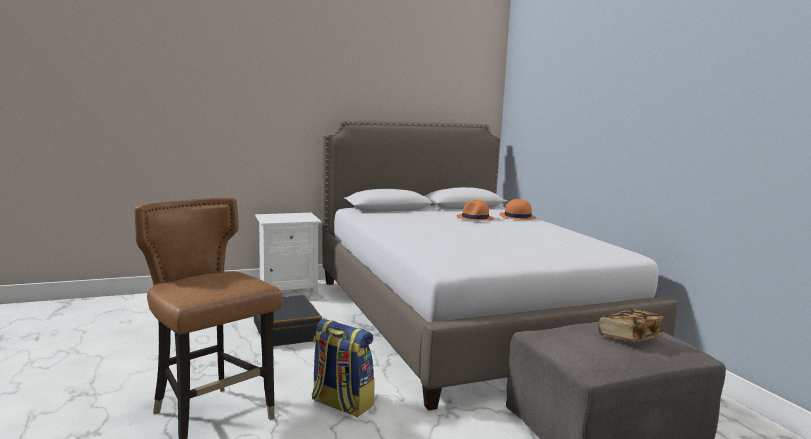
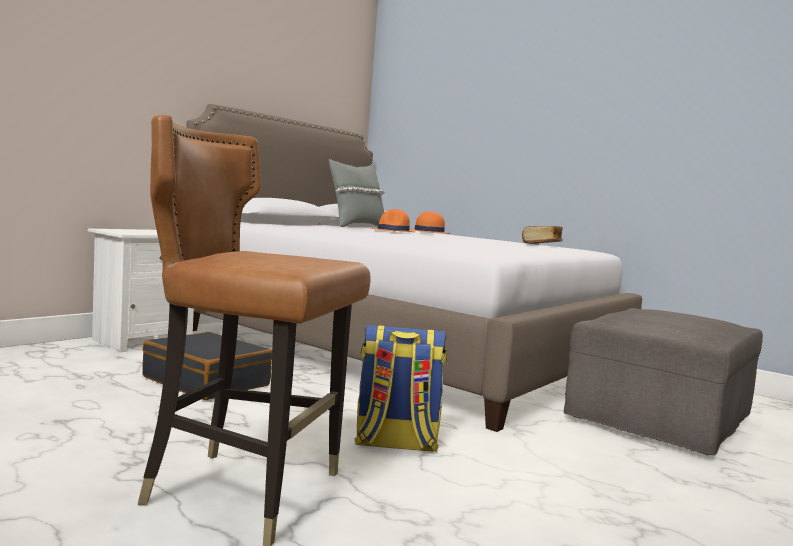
camera: 30 degrees left, 5 degrees down
book [599,309,664,342] -> book moved to [522,226,563,244]
none -> grey pillow [329,159,385,227]

